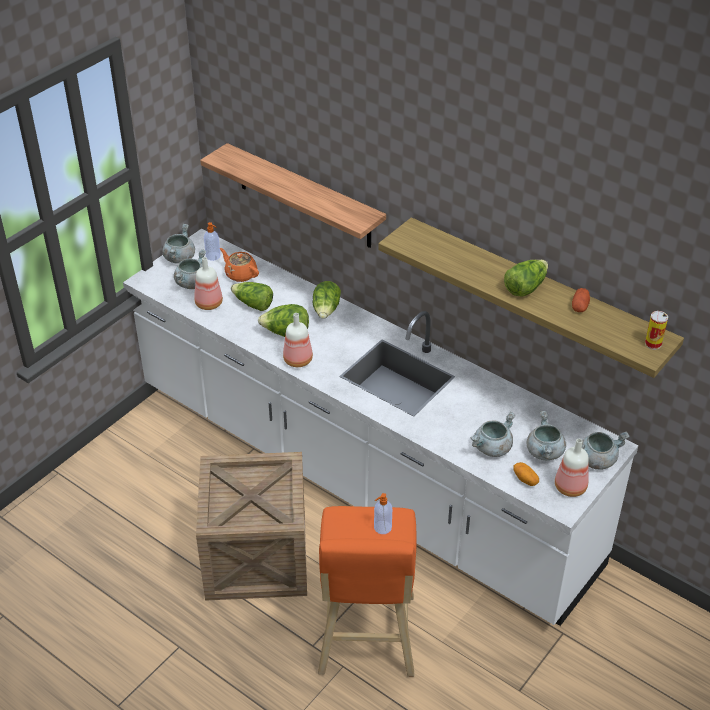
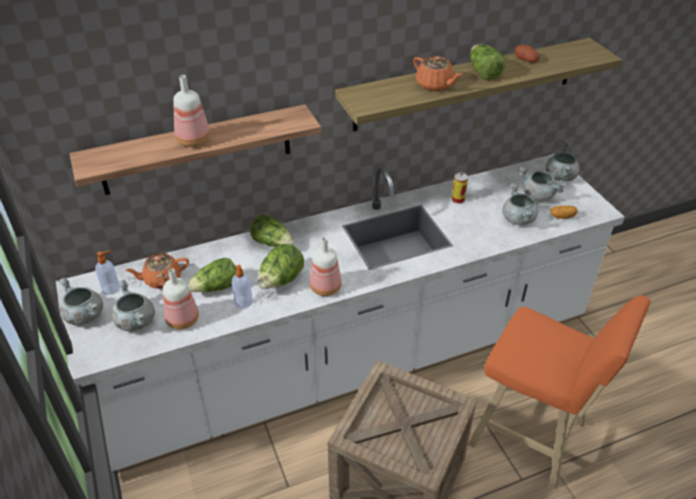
camera: 60 degrees left, 0 degrees up
soap dispenser [374,493,392,534] -> soap dispenser moved to [232,265,253,309]
bottle [555,439,589,497] -> bottle moved to [173,75,210,147]
can [645,311,668,350] -> can moved to [452,173,468,204]
none -> orange teapot [413,56,463,91]

